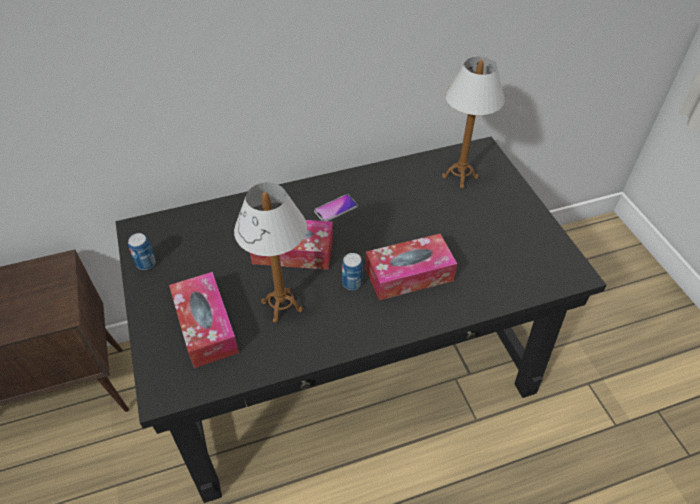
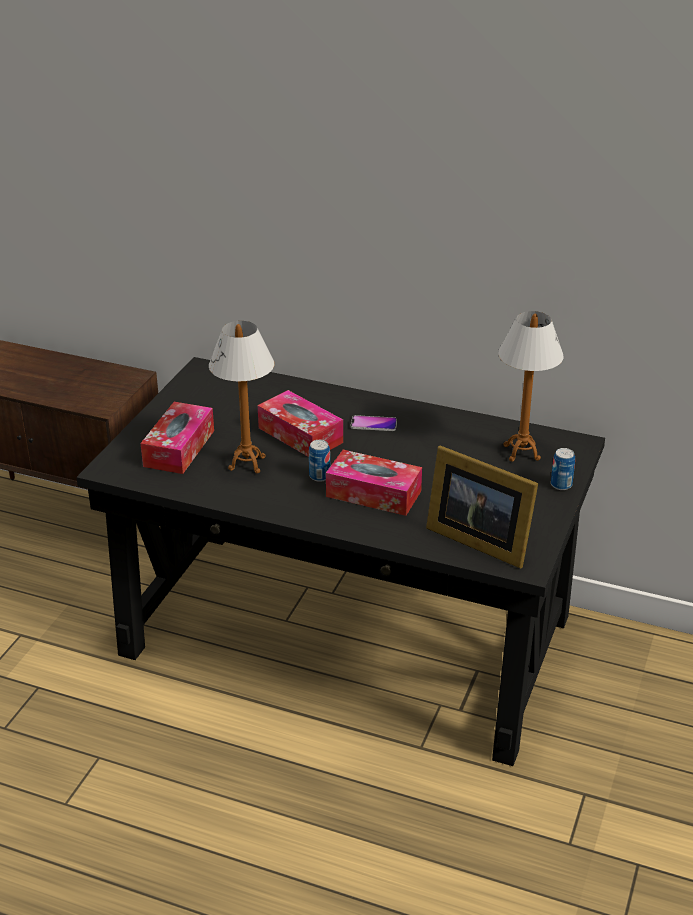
camera: 40 degrees right, 15 degrees down
can [128,233,156,270] -> can moved to [551,448,575,490]
none -> picture frame [426,446,538,568]

